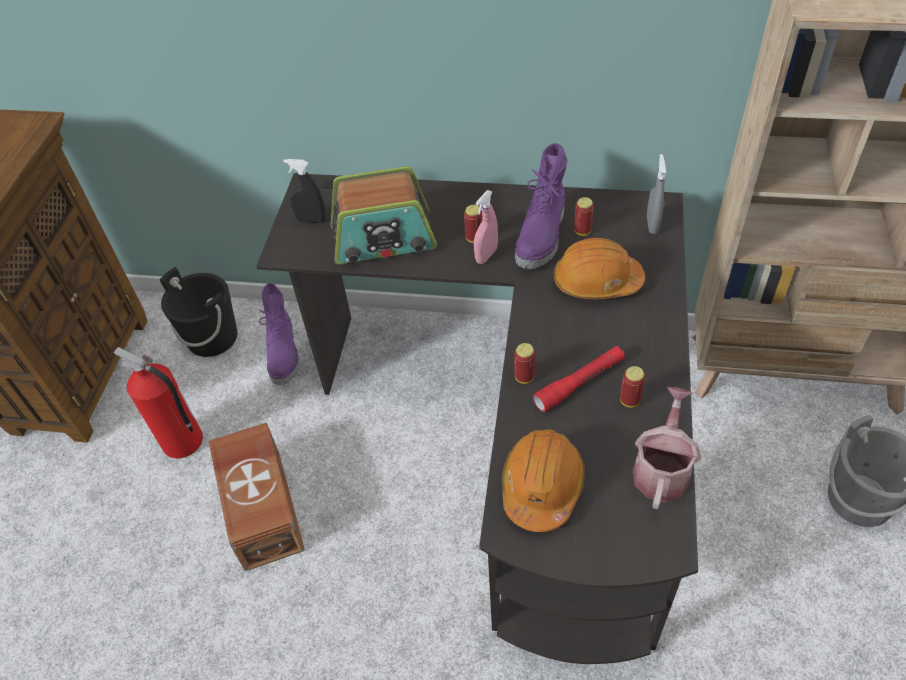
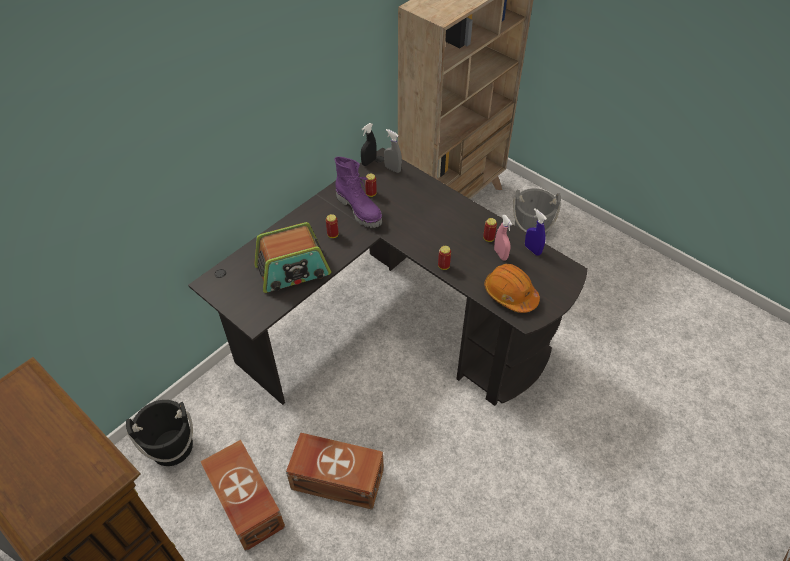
camera: 60 degrees left, 0 degrees up
fire extinguisher [113,347,203,458] -> brown storage box [200,440,285,551]
purple boot [258,283,300,385] -> none
black spray bottle [283,159,326,223] -> black spray bottle moved to [361,123,377,166]
radio [330,166,437,264] -> radio turned 45 degrees clockwise [254,222,331,293]
pink spray bottle [474,190,498,264] -> pink spray bottle moved to [494,215,512,261]
red flashlight [533,346,625,412] -> none
orange hard hat [554,238,645,299] -> none
watering can [633,387,701,509] -> blue spray bottle [525,209,547,256]

